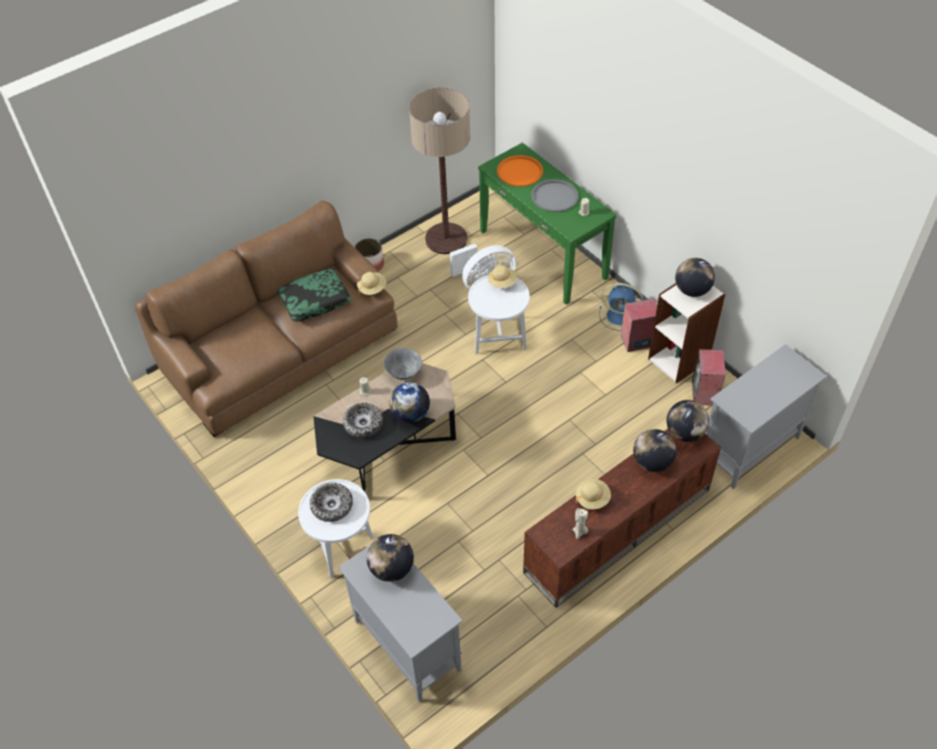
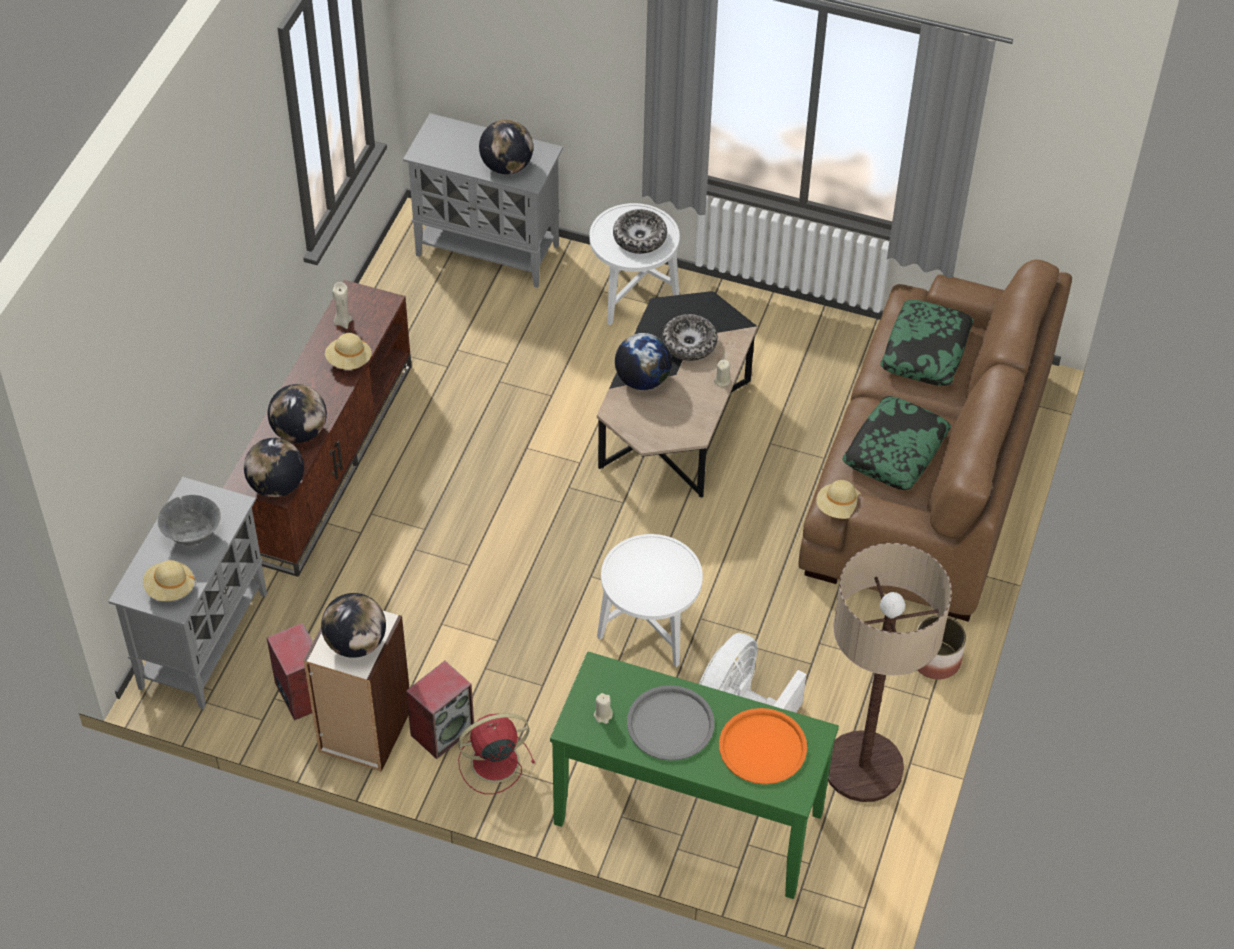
camera: 145 degrees right, 0 degrees up
grey bowl [383,348,422,380] -> grey bowl moved to [158,495,221,546]
beige hat [488,265,517,288] -> beige hat moved to [143,560,196,601]
blue fan [599,283,643,331] -> red fan [458,713,535,794]
none -> pillow [881,300,974,386]

